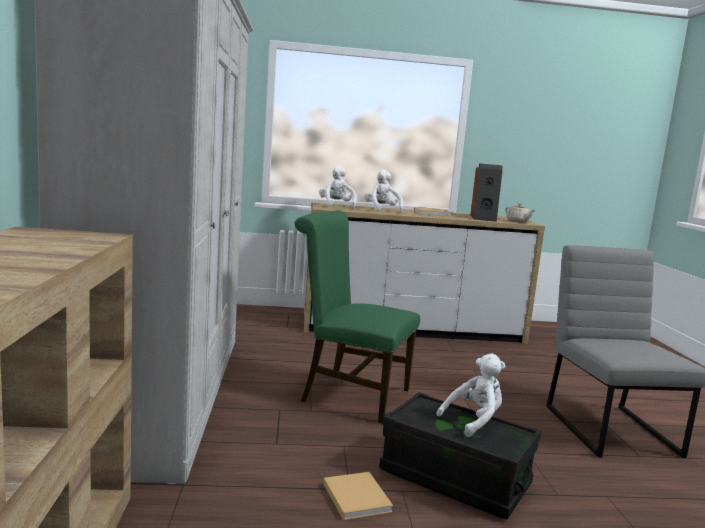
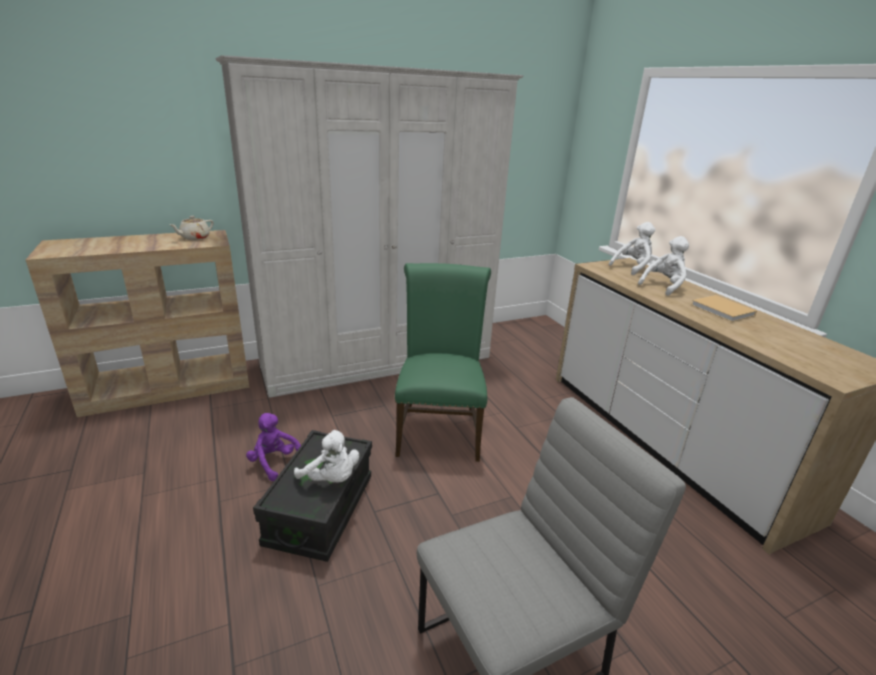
camera: 70 degrees right, 15 degrees up
beige book [323,472,393,520] -> purple plush toy [246,413,301,481]
speaker [470,163,503,222] -> none
beige teapot [505,203,535,223] -> beige teapot moved to [169,216,214,240]

